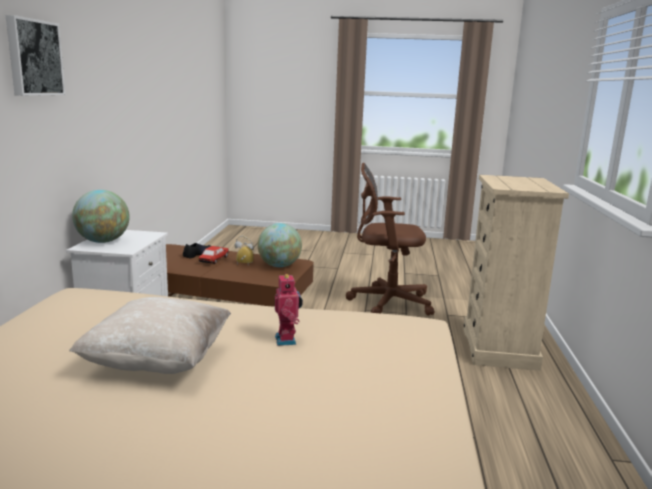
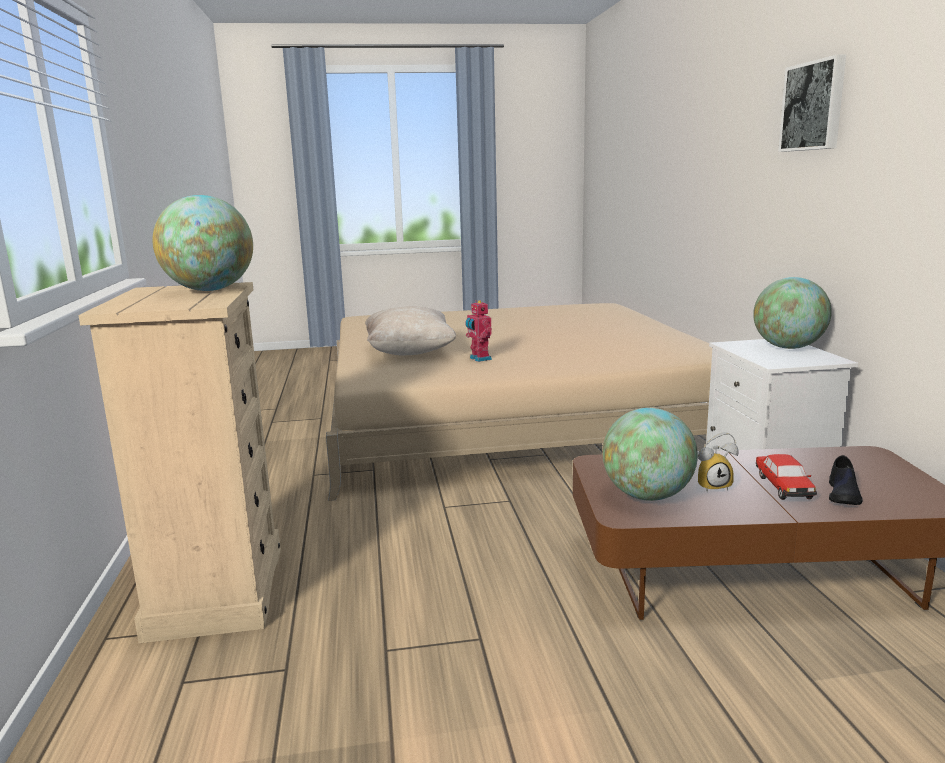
camera: 165 degrees right, 0 degrees up
beige pillow [69,297,231,374] -> beige pillow moved to [365,306,456,355]
brown office chair [346,163,434,316] -> none
none -> globe [152,195,253,291]

